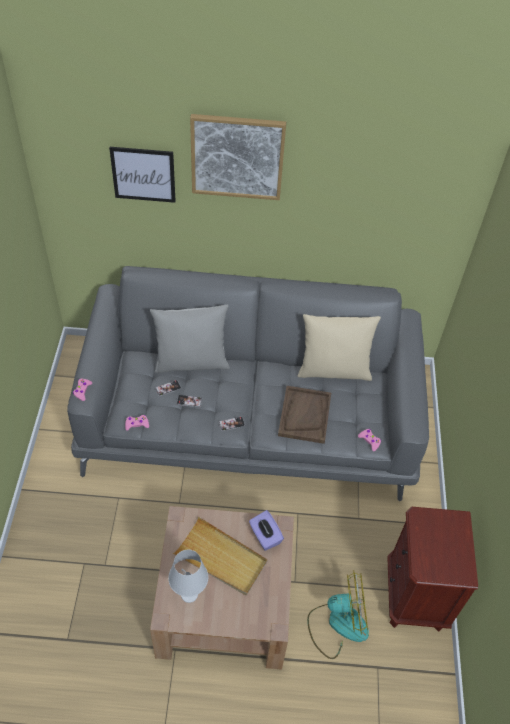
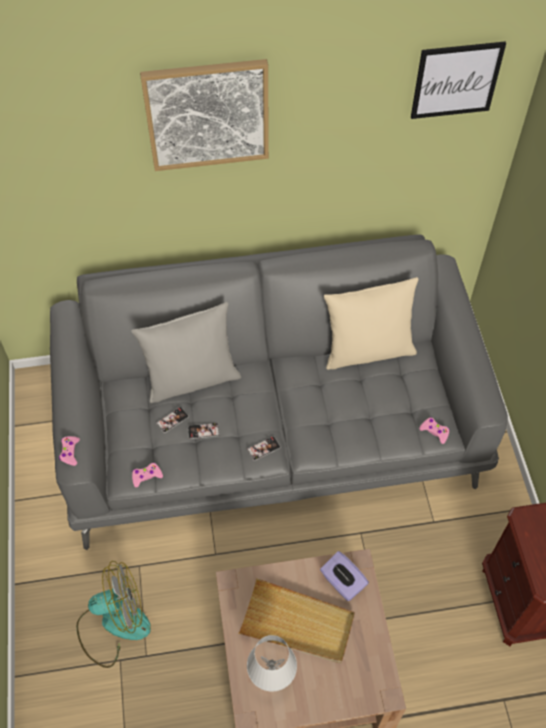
camera: 10 degrees left, 5 degrees up
picture [109,147,175,203] -> picture moved to [411,42,506,119]
brown tray [278,386,331,444] -> none
fan [307,570,369,659] -> fan moved to [76,561,151,668]

